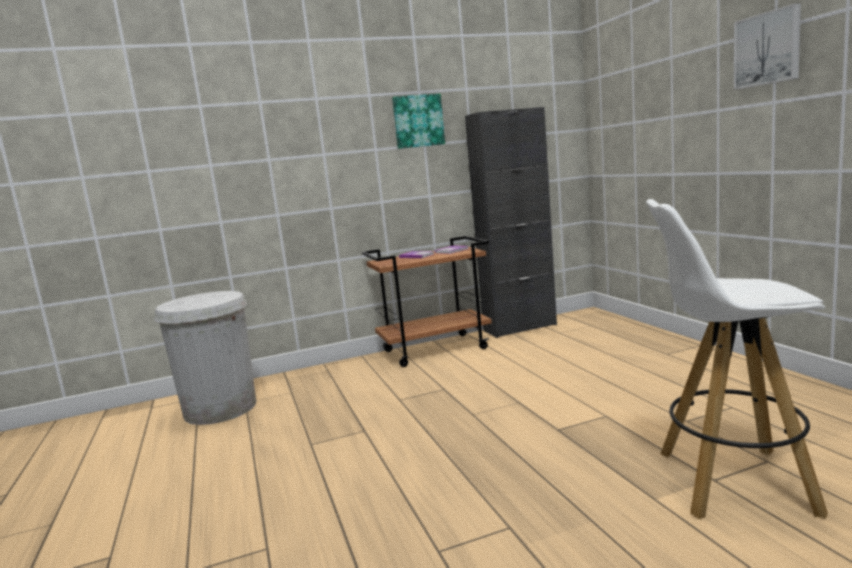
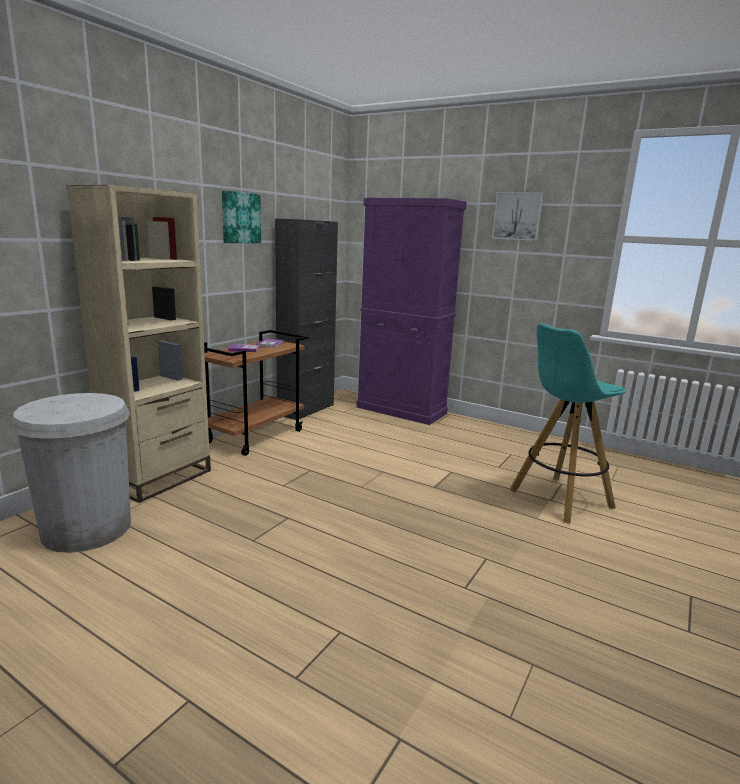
camera: 40 degrees left, 5 degrees up
white stool [646,199,828,519] -> turquoise stool [510,323,627,524]
none -> beige bookcase [66,185,211,503]
none -> purple cabinet [356,198,467,425]

